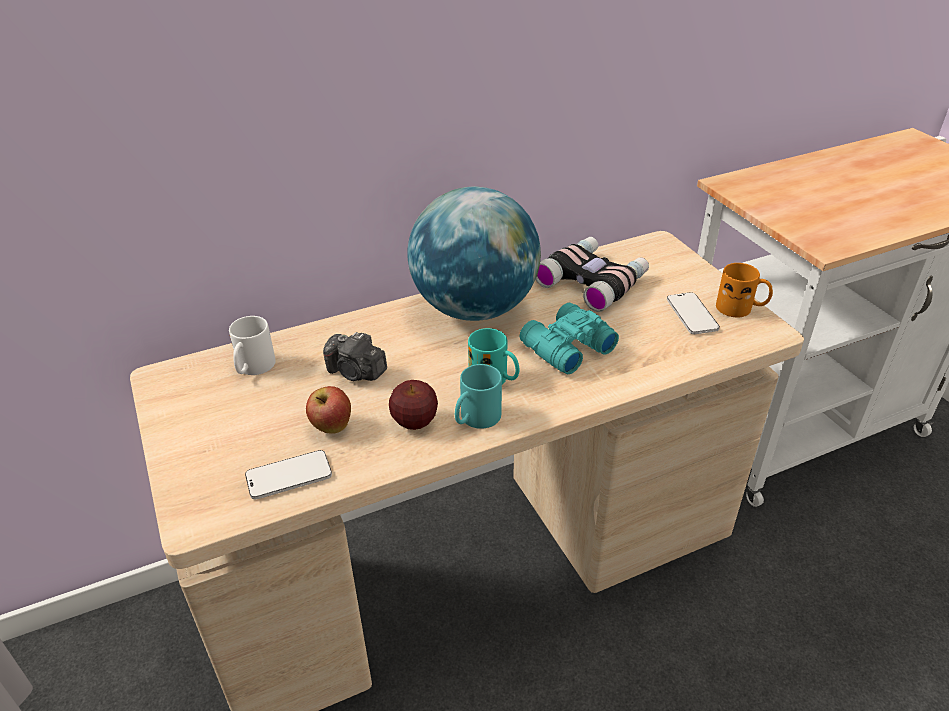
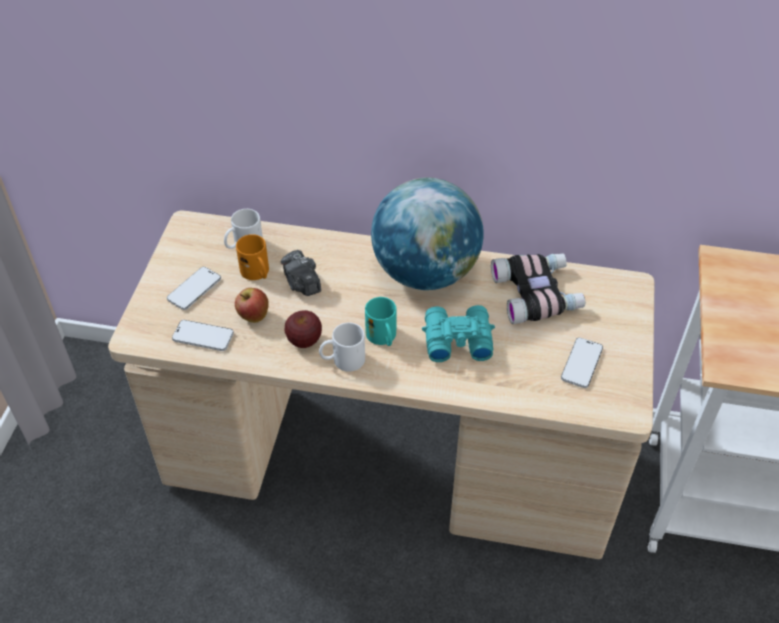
camera: 35 degrees right, 10 degrees up
turquoise mug [455,364,502,429] -> white mug [319,322,365,372]
orange mug [716,263,773,317] -> orange mug moved to [236,234,269,280]
none -> phone [167,267,221,310]

